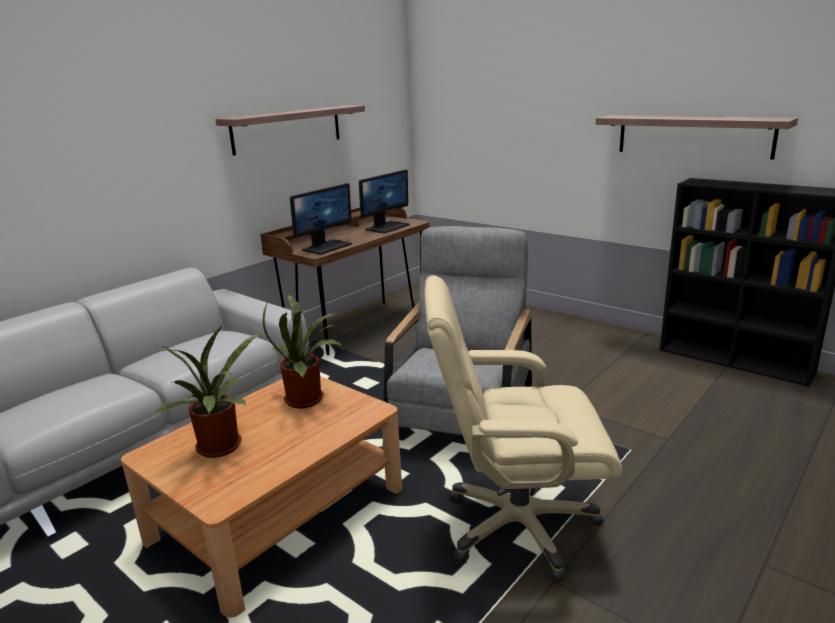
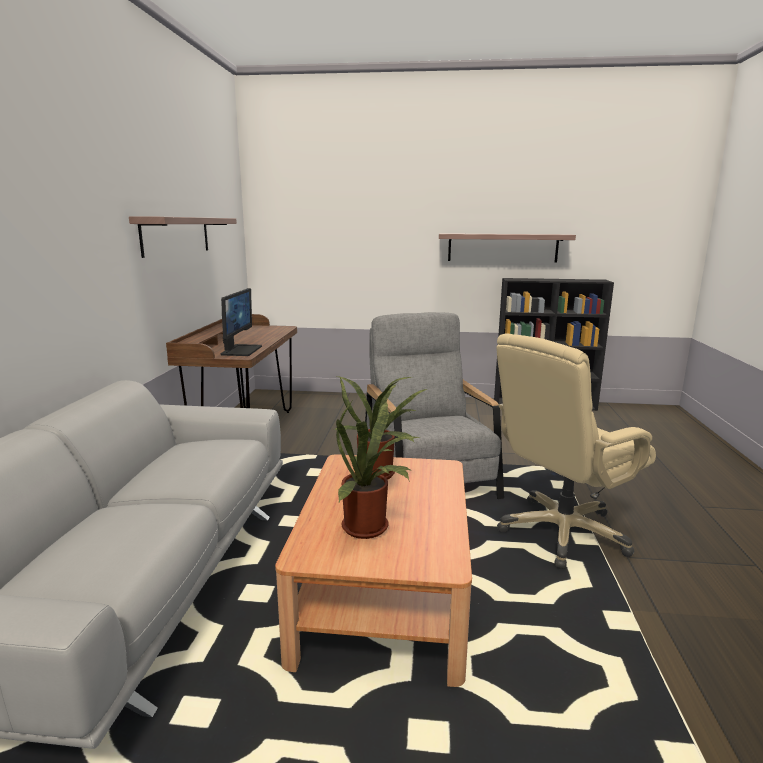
camera: 35 degrees left, 5 degrees down
monitor [359,170,410,233] -> none

